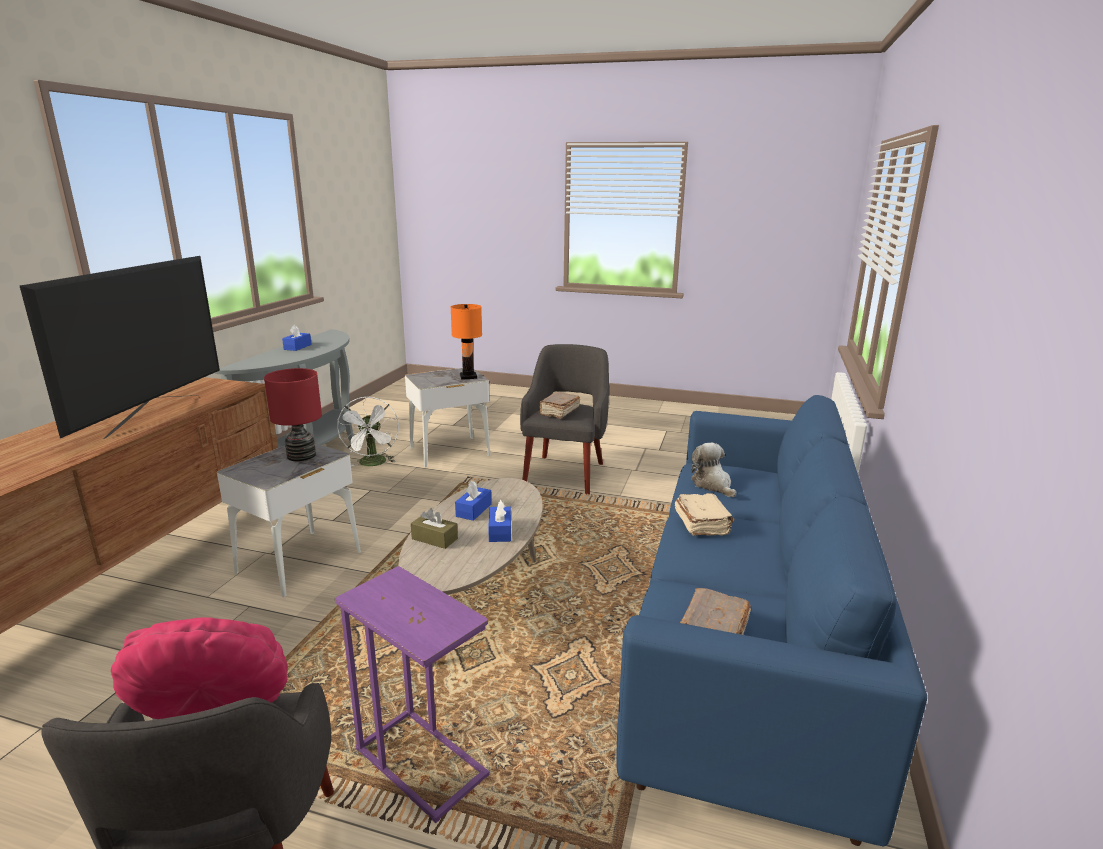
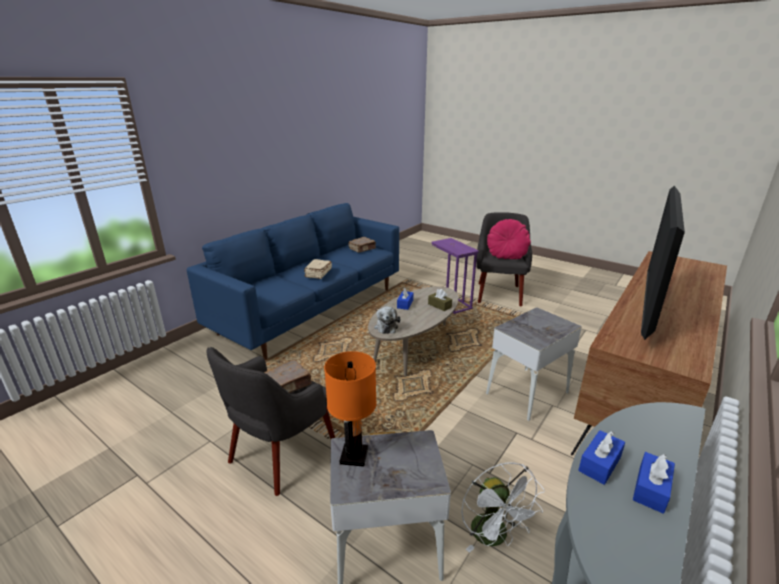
camera: 160 degrees left, 5 degrees up
red table lamp [264,368,322,461] -> none
white fan [337,396,399,466] -> white fan turned 150 degrees clockwise [461,462,545,553]
blue tissue box [455,481,492,521] -> blue tissue box moved to [578,430,625,485]
plush toy [691,443,737,498] -> plush toy moved to [374,306,400,334]

